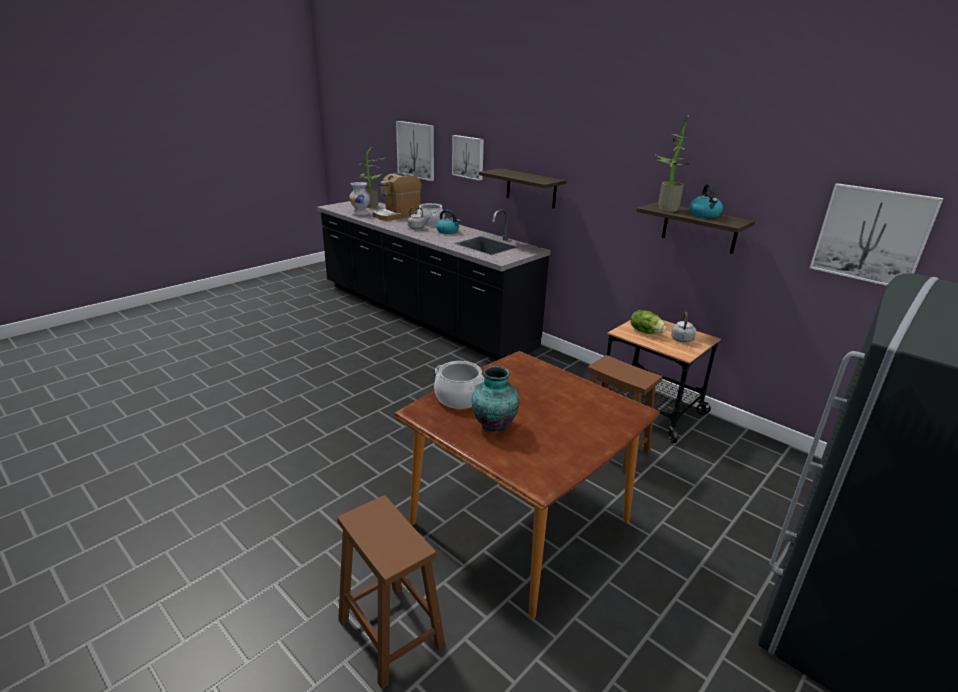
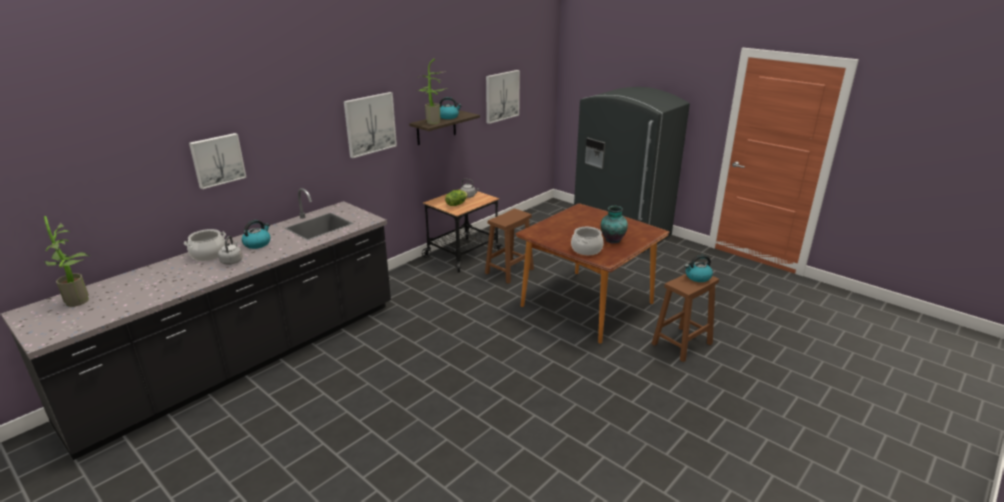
camera: 90 degrees left, 0 degrees up
white vase [349,182,371,215] -> none
coffee machine [373,172,421,221] -> none
picture [396,121,434,181] -> picture moved to [344,92,397,158]
shelf [479,168,566,208] -> none
none -> kettle [685,255,713,282]

